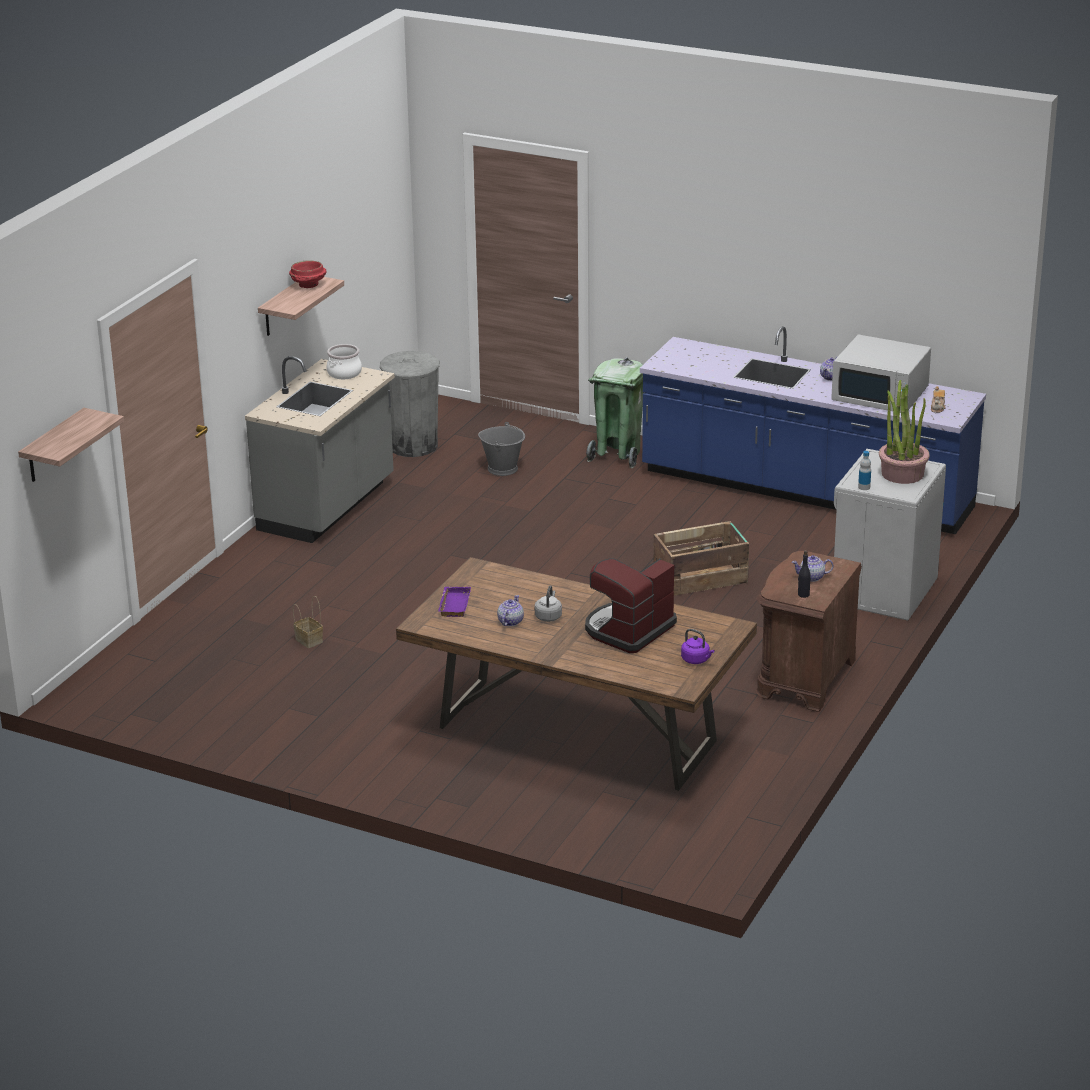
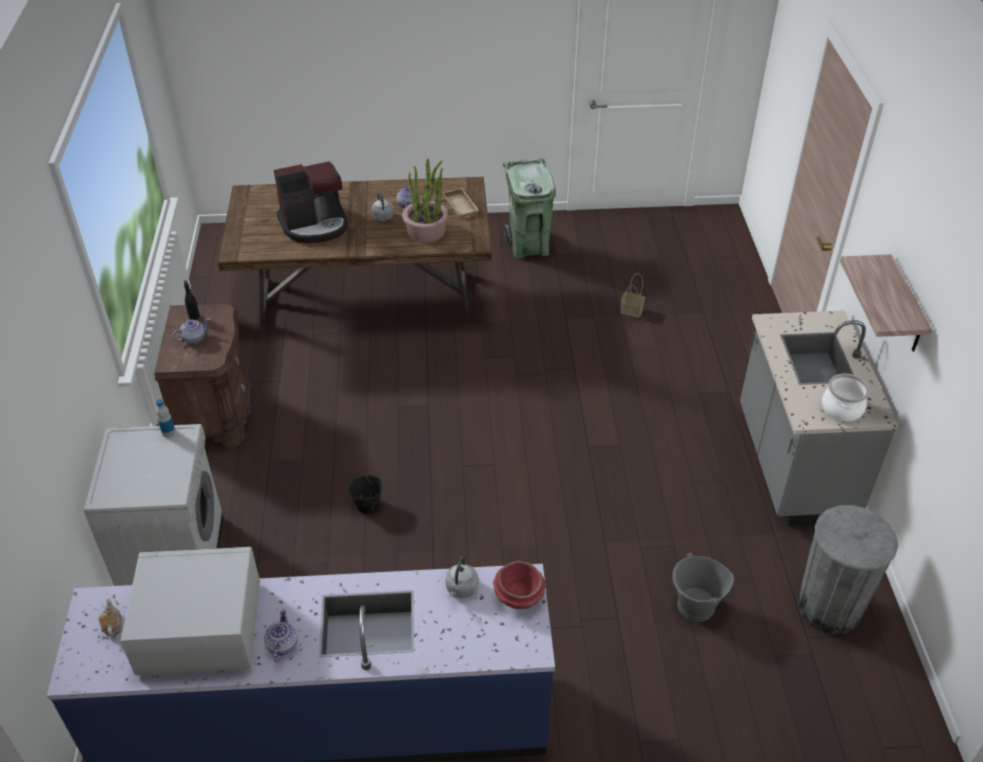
camera: 150 degrees right, 15 degrees up
shelf [18,408,124,482] -> none
red bowl [289,260,327,288] -> red bowl moved to [493,561,546,609]
purple tray [438,587,471,617] -> beige tray [443,188,479,218]
coffee machine [585,558,677,653] -> coffee machine turned 60 degrees clockwise [274,161,348,243]
green trash can [586,357,644,468] -> green trash can moved to [503,158,556,259]
crate [653,521,749,596] -> black bucket [348,474,383,514]
purple kettle [681,629,714,664] -> none
potted plant [879,380,930,484] -> potted plant moved to [402,159,448,243]
none -> grey kettle [445,556,478,598]

